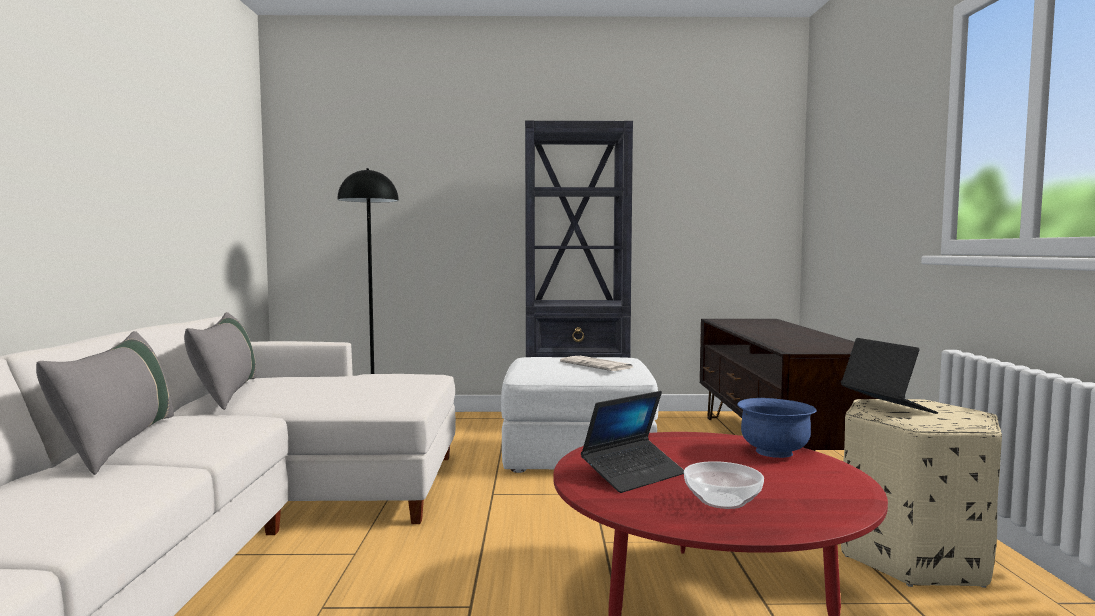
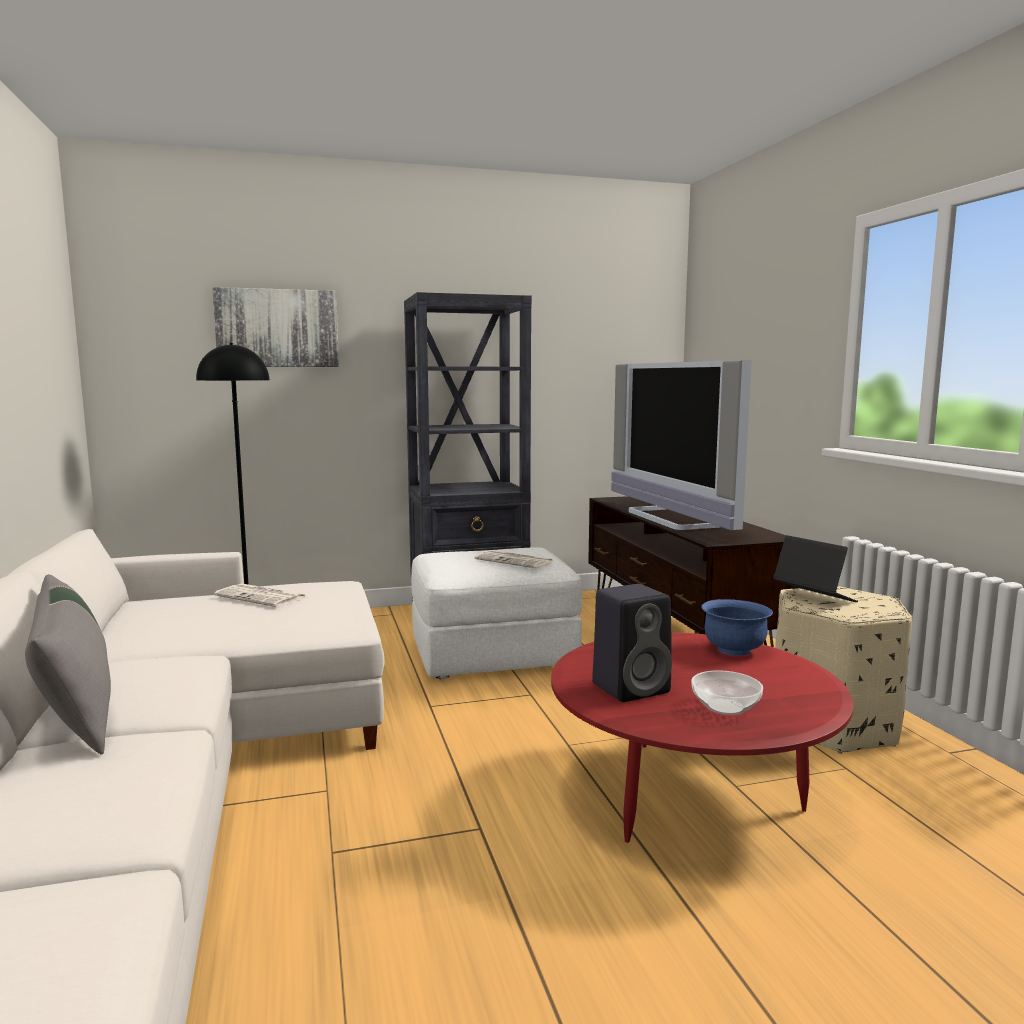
camera: 15 degrees left, 5 degrees up
grey pillow [184,312,257,410] -> none
laptop [581,391,684,493] -> black speaker [592,584,672,702]
none -> picture [212,287,339,367]
none -> newspaper [214,583,307,607]
none -> television [611,360,752,530]

